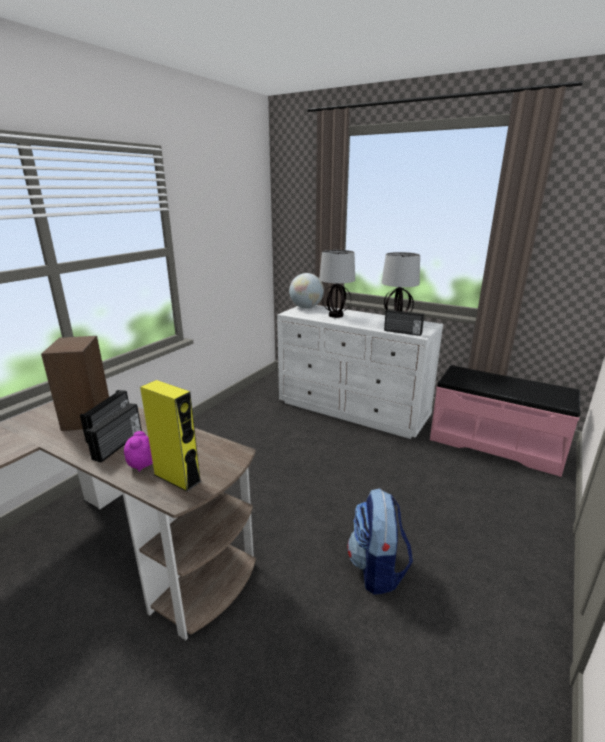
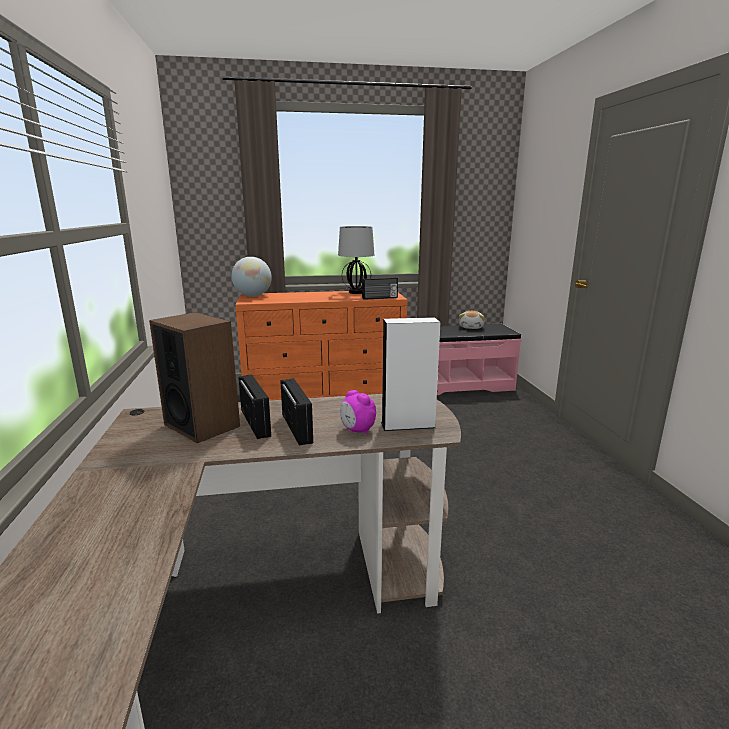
camera: 40 degrees left, 5 degrees down
yellow speaker [140,380,201,492] -> white speaker [381,317,440,431]
white dresser [277,305,443,439] -> orange dresser [236,291,408,400]
table lamp [319,250,355,318] -> none
backpack [347,488,413,595] -> none
none -> plush toy [459,311,485,329]

